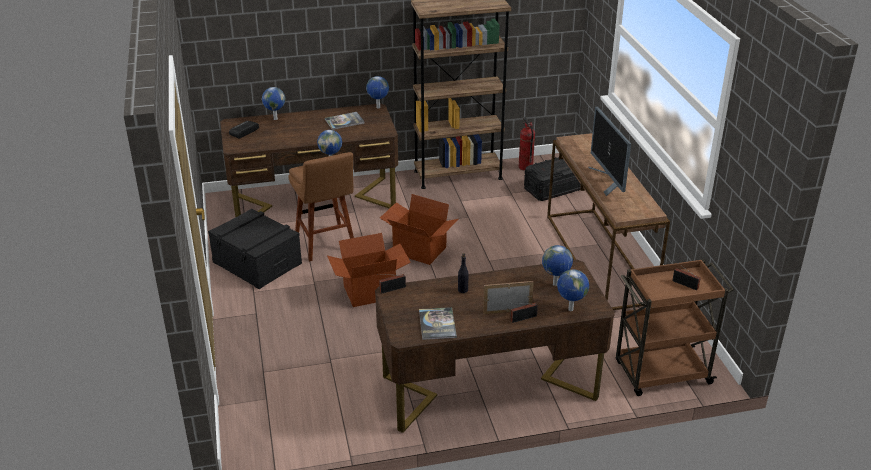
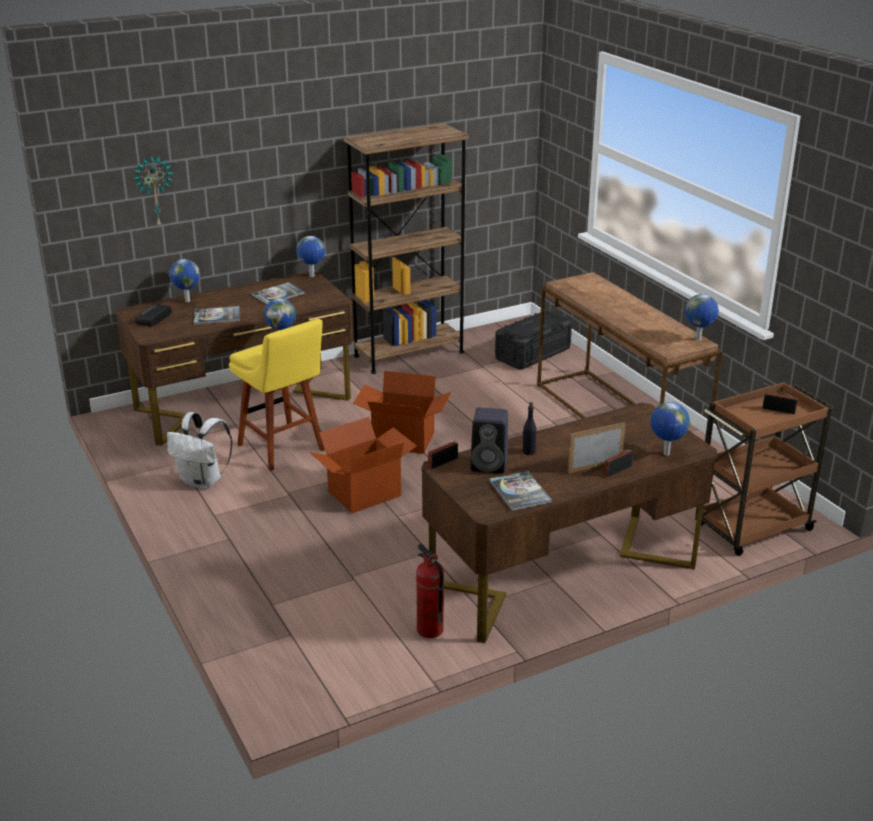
camera: 15 degrees left, 5 degrees down
black storage box [208,209,302,289] -> white backpack [167,412,233,489]
brown stool [288,152,354,262] -> yellow stool [229,319,324,471]
fire extinguisher [519,117,535,171] -> fire extinguisher moved to [416,544,444,638]
globe [542,245,573,286] -> globe moved to [685,294,719,341]
monitor [589,106,631,196] -> none
none -> wall clock [133,155,173,228]
none -> book [194,306,240,325]
none -> black speaker [470,407,508,474]

